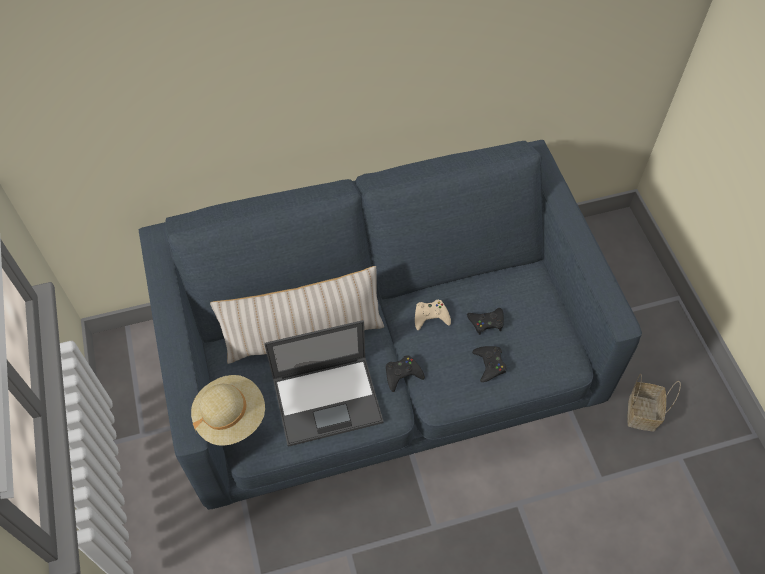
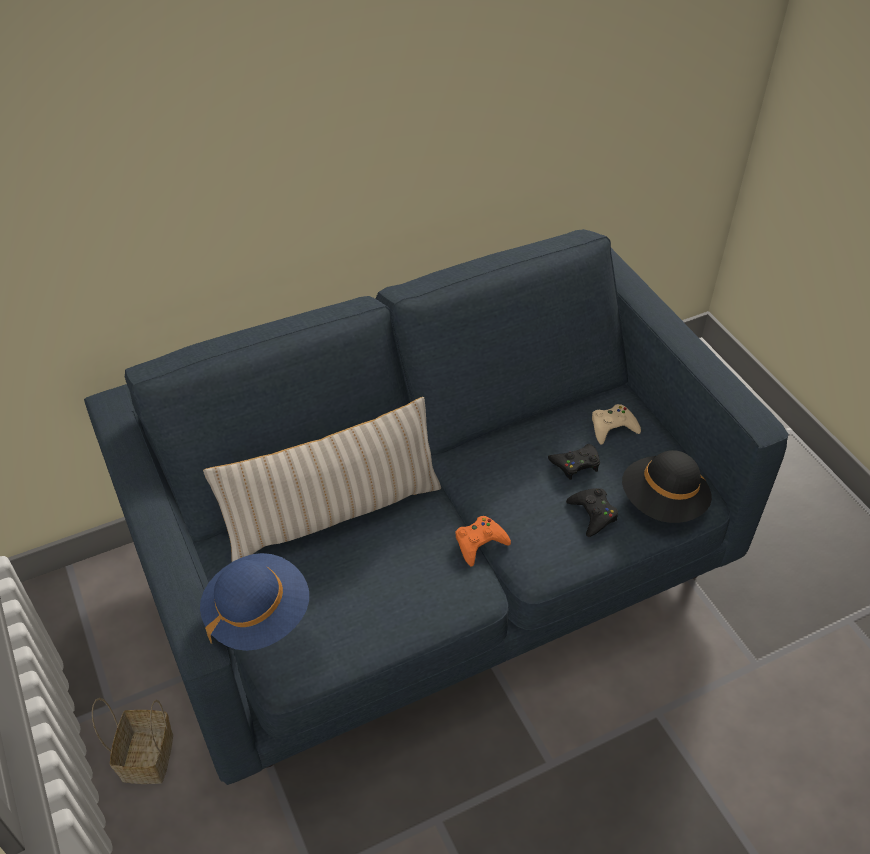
camera: 10 degrees left, 10 degrees down
beige hat [191,375,265,446] -> blue hat [200,553,309,651]
laptop [264,320,384,447] -> none
black game controller [386,355,425,392] -> orange game controller [455,516,511,567]
beige game controller [415,300,451,330] -> beige game controller moved to [592,404,641,445]
basket [627,374,681,431] -> basket moved to [92,698,173,784]
none -> black hat [622,450,712,523]

